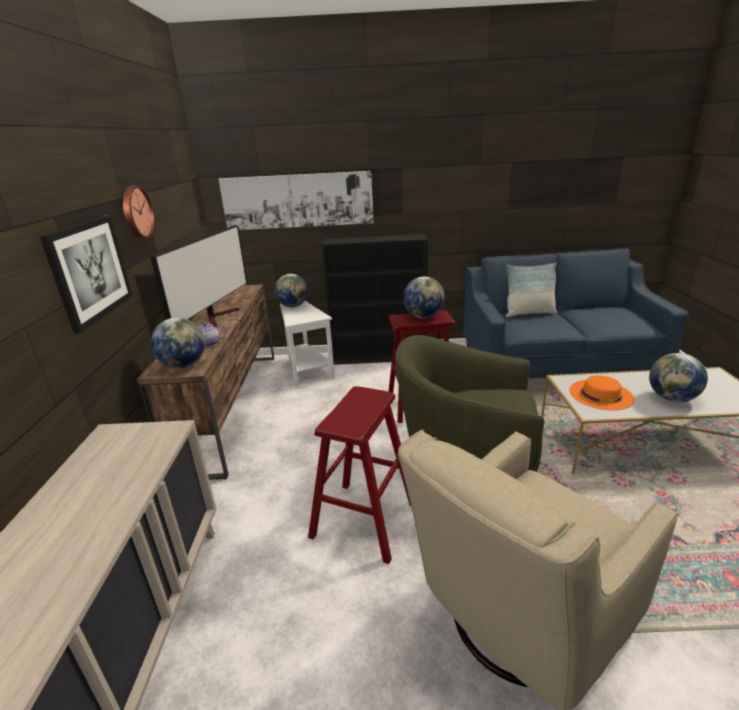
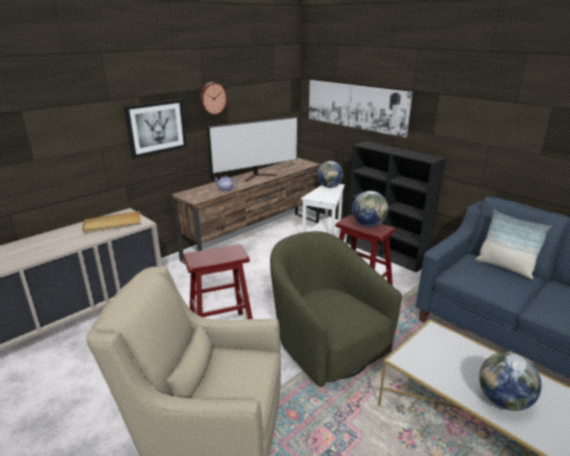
camera: 45 degrees right, 0 degrees up
globe [150,318,205,368] -> none
orange hat [569,375,635,410] -> none
none -> beige tray [82,211,141,234]

